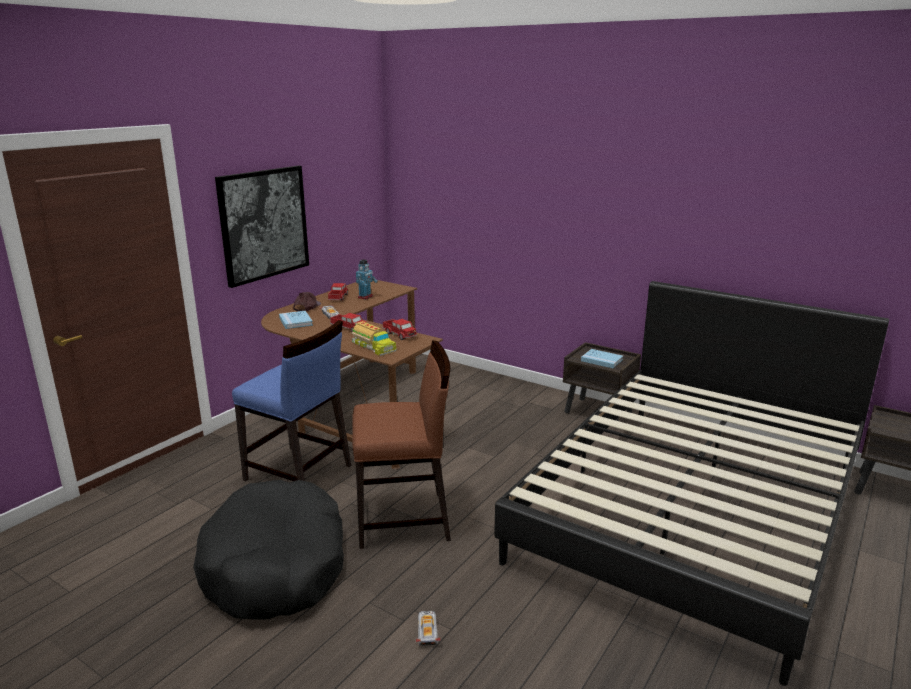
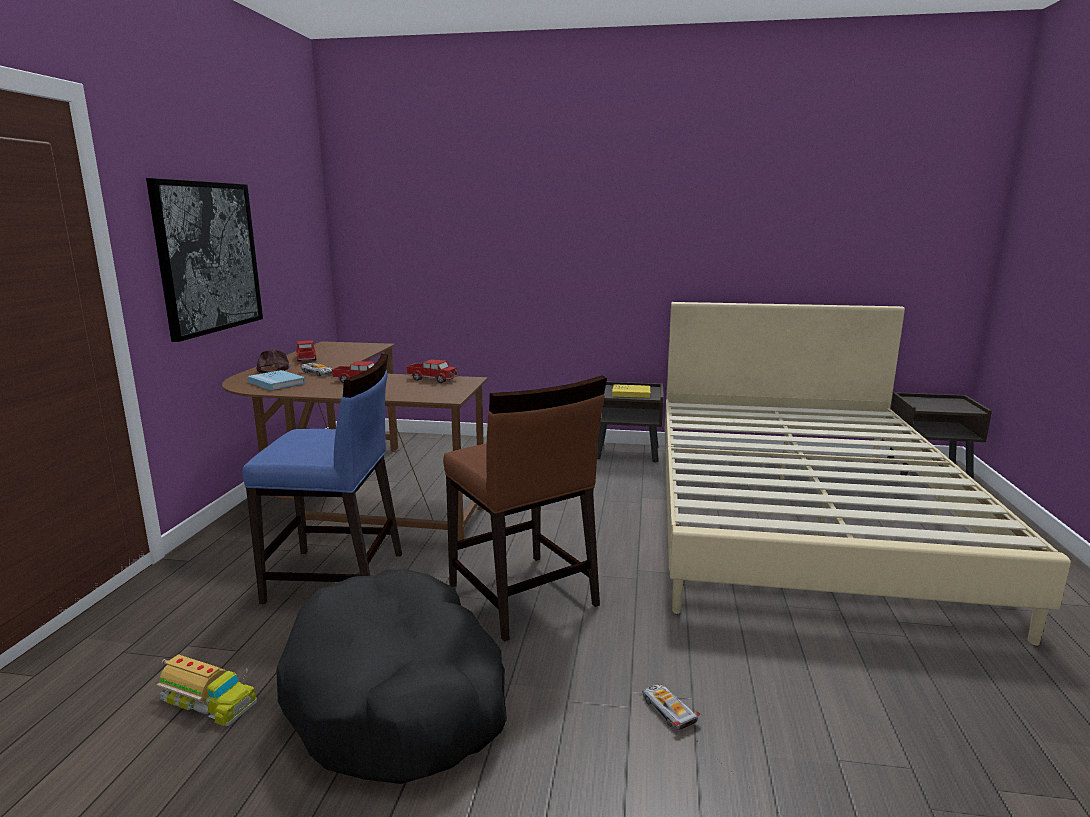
camera: 25 degrees left, 5 degrees down
toy truck [351,321,396,356] -> toy truck moved to [157,654,257,726]
brown chair [352,341,451,549] -> brown chair turned 90 degrees clockwise [443,376,607,642]
toy robot [356,260,378,299] -> none
black bed [494,281,889,686] -> beige bed [665,302,1071,646]
blue book [581,349,623,368] -> yellow book [612,384,650,398]

